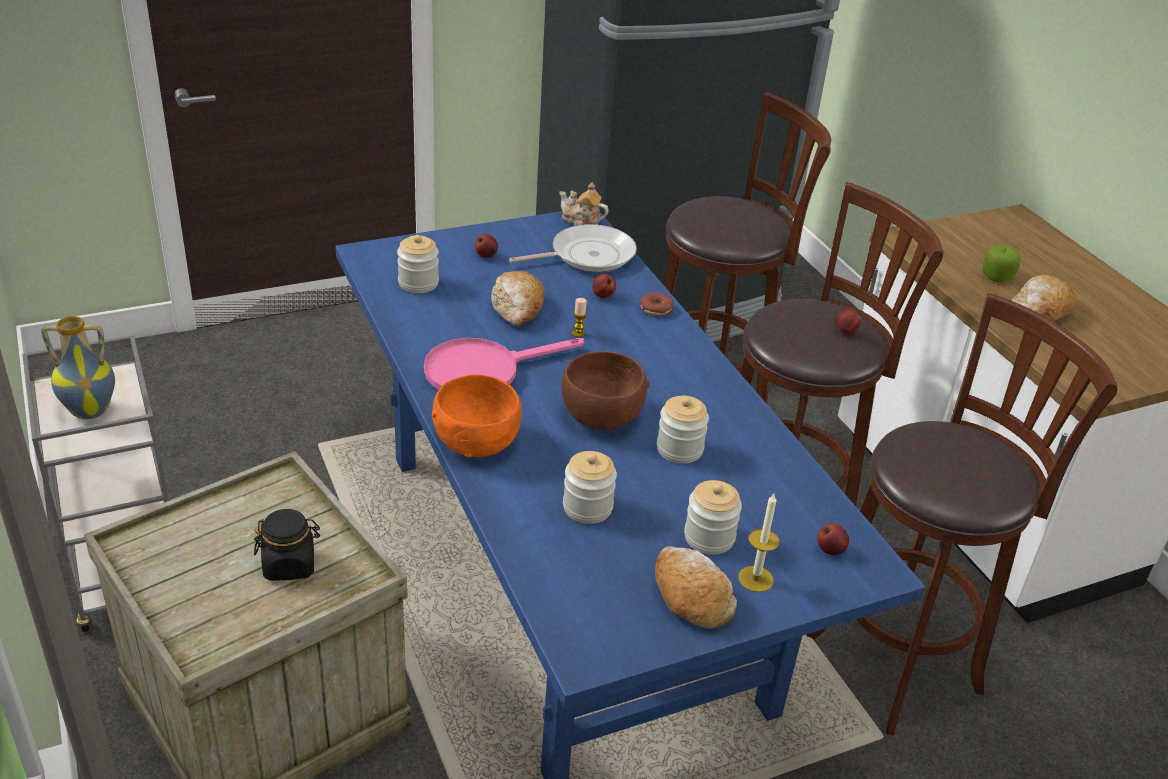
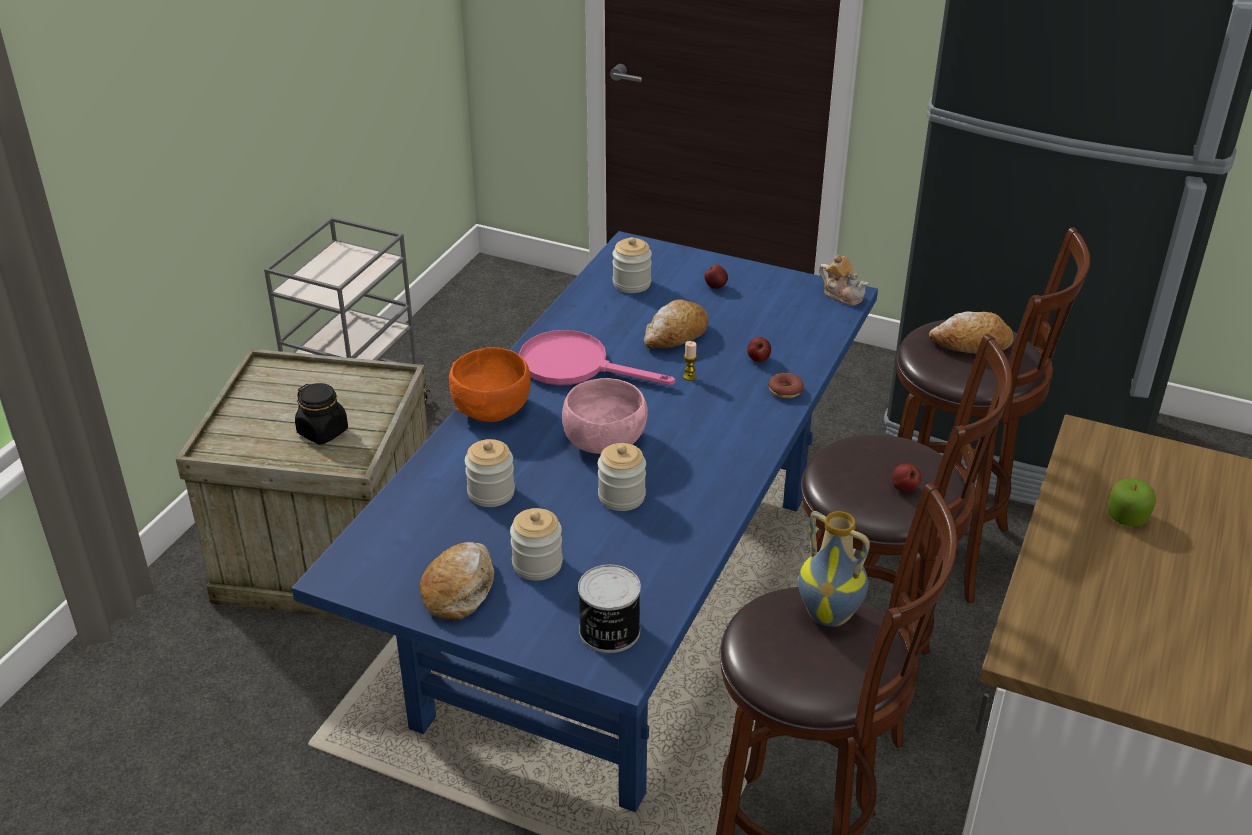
camera: 50 degrees right, 0 degrees up
vase [41,316,115,419] -> vase moved to [798,511,870,627]
frying pan [509,224,637,272] -> none
teapot [559,183,608,226] -> teapot turned 150 degrees clockwise [819,255,868,306]
brown bowl [561,351,650,430] -> pink bowl [562,378,648,454]
candle [738,494,780,592] -> none
apple [817,523,849,555] -> can [578,565,641,653]
bread [1012,275,1076,321] -> bread moved to [929,311,1013,354]

